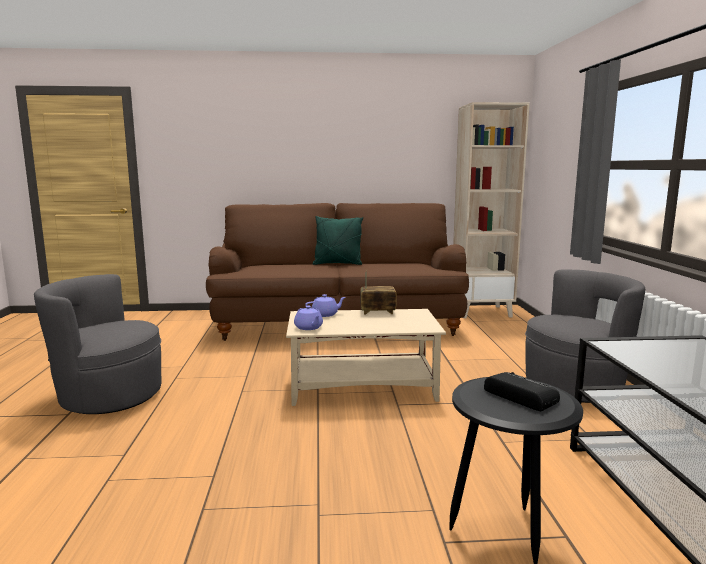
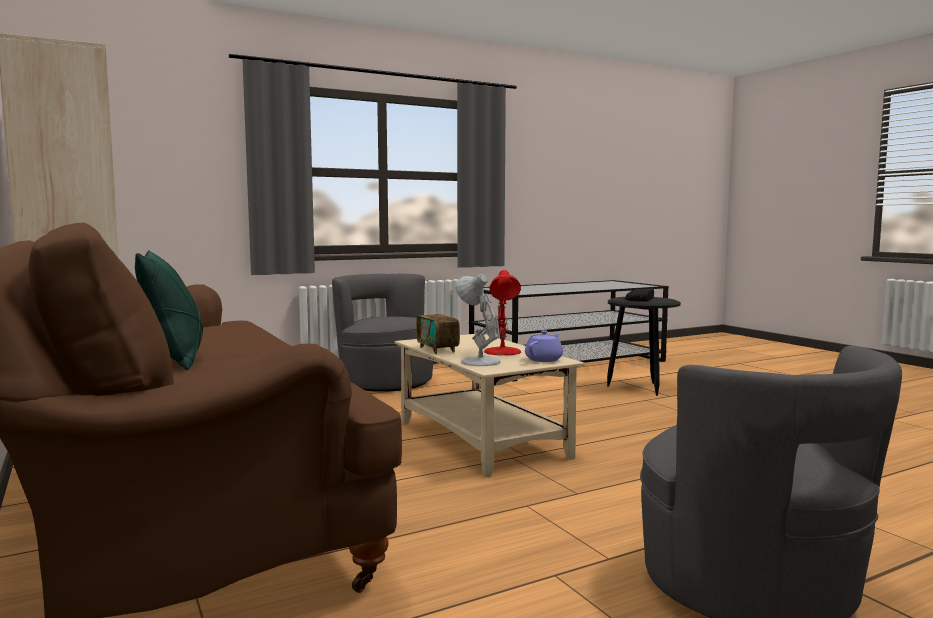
camera: 115 degrees left, 5 degrees down
purple teapot [305,294,346,317] -> white table lamp [455,274,501,366]
none -> red table lamp [484,270,521,356]

